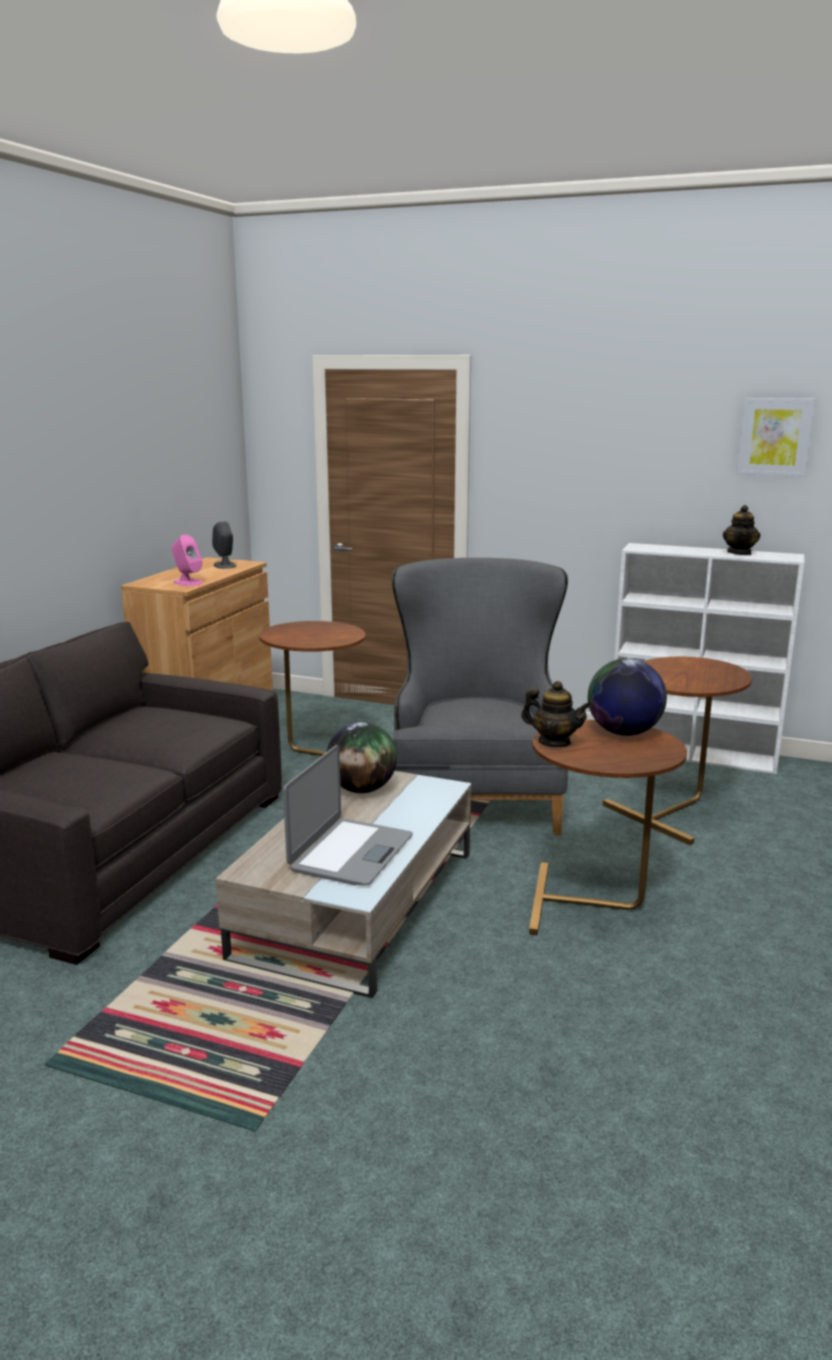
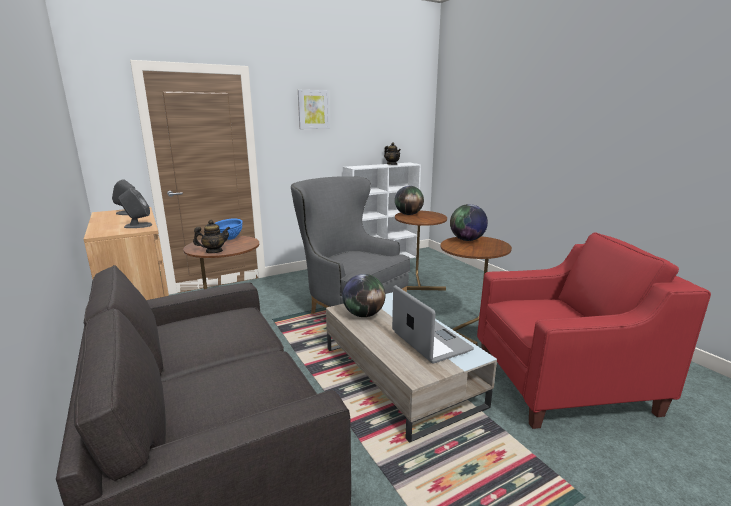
camera: 50 degrees left, 0 degrees up
pink speaker [171,535,203,586] -> grey speaker [118,188,152,228]
teapot [521,681,591,747] -> teapot moved to [193,220,230,253]
picture [737,398,815,477] -> picture moved to [298,90,330,129]
none -> blue bowl [215,219,243,240]
none -> globe [395,186,424,215]
none -> red armchair [477,233,711,429]

